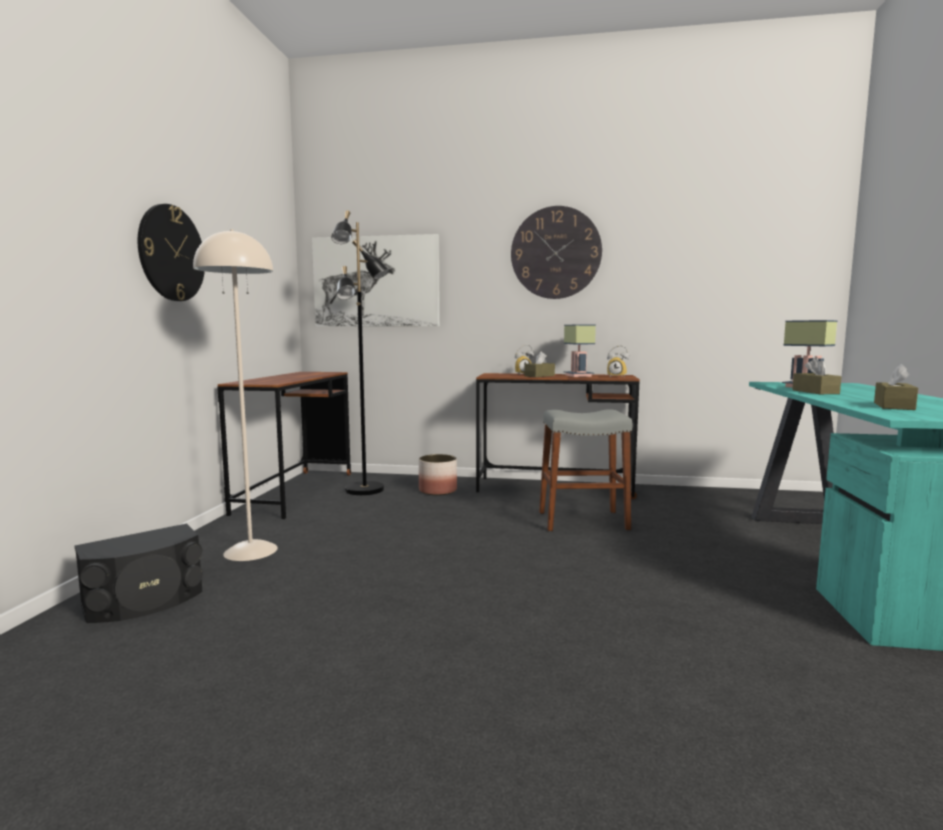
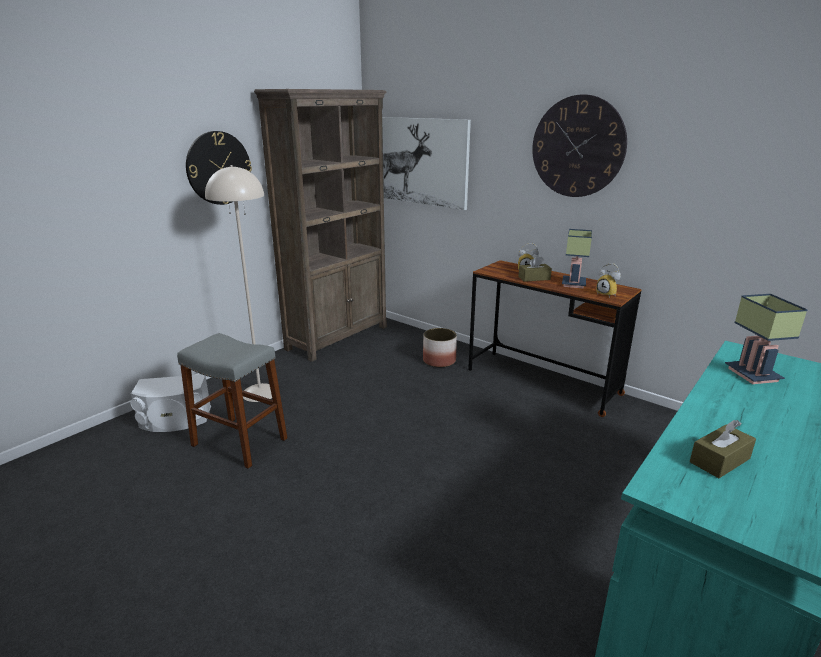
camera: 30 degrees right, 15 degrees up
black speaker [75,524,202,623] -> white speaker [130,374,211,432]
brown desk [217,372,351,519] -> brown bookcase [254,89,387,362]
black floor lamp [331,210,389,495] -> none
grey stool [539,409,632,531] -> grey stool moved to [177,333,287,469]
brown tissue box [792,358,842,394] -> none

